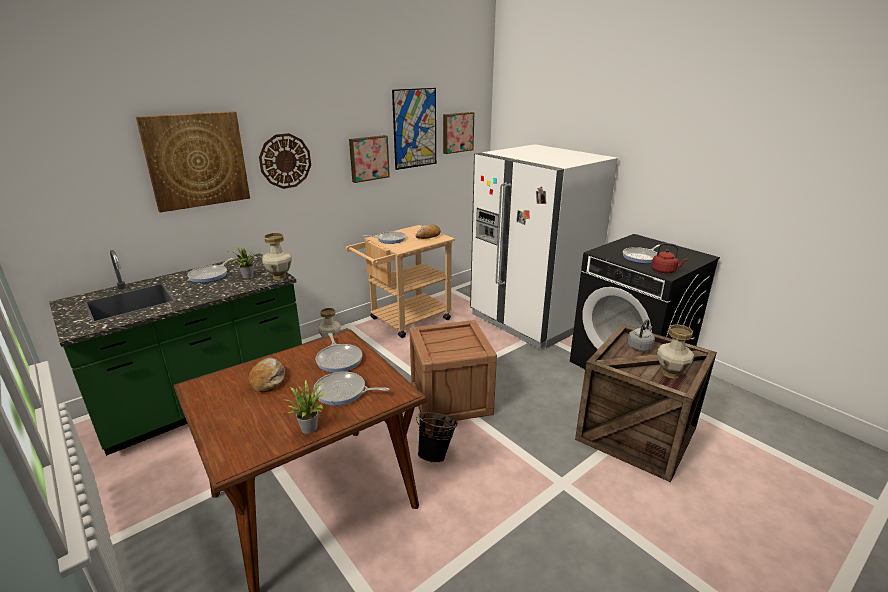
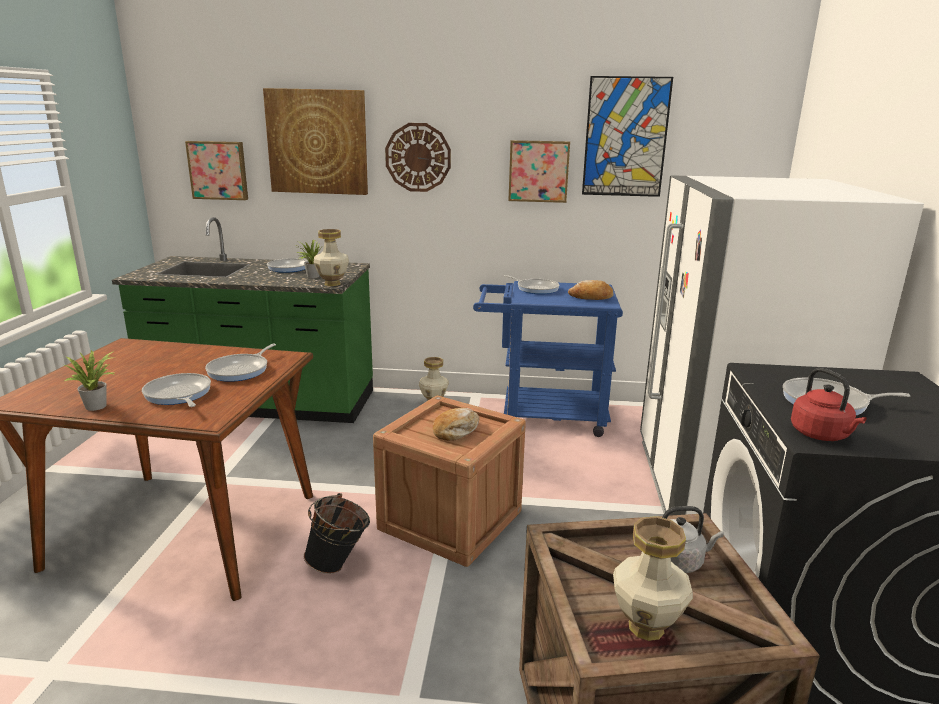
camera: 45 degrees right, 5 degrees down
bread [248,358,285,392] -> bread moved to [433,408,480,441]
beige cart [346,225,455,338] -> blue cart [473,281,623,437]
picture [443,112,474,154] -> picture moved to [185,141,248,200]

